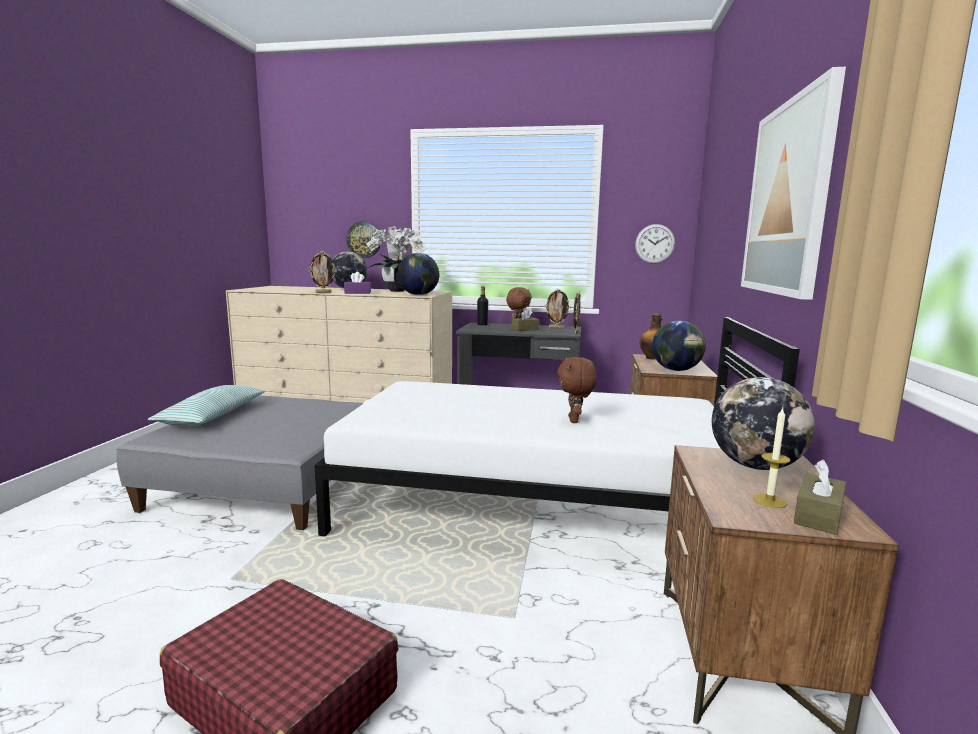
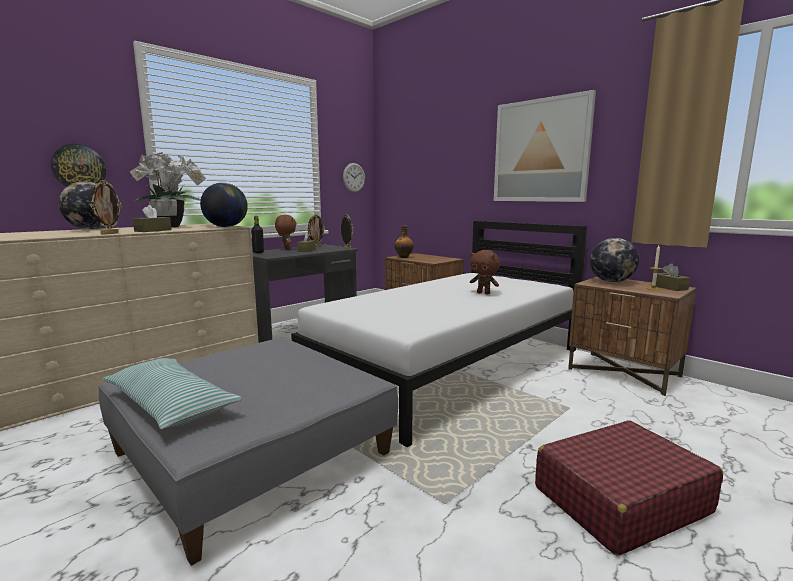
camera: 55 degrees left, 0 degrees up
purple tissue box [344,272,371,294] -> brown tissue box [133,205,172,232]
globe [652,321,706,371] -> none

